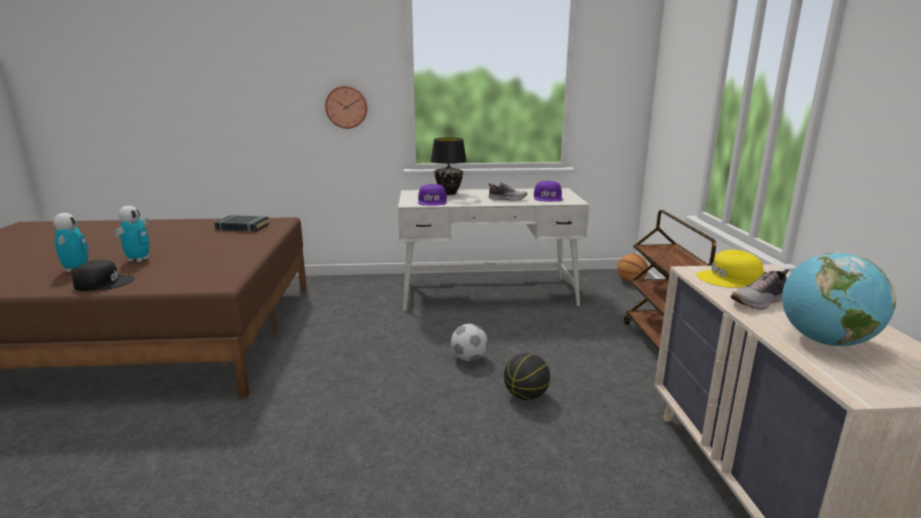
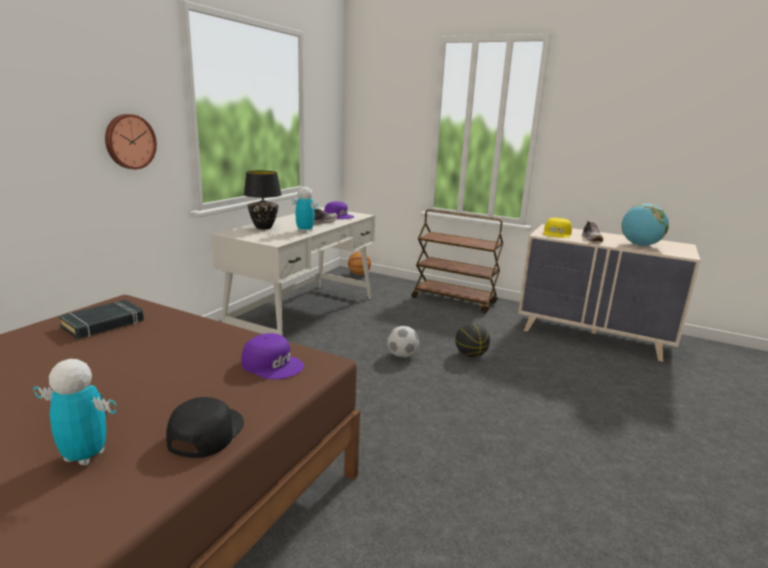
camera: 60 degrees left, 0 degrees up
toy robot [113,206,150,262] -> toy robot moved to [292,187,319,233]
purple cap [418,184,447,206] -> purple cap moved to [241,333,304,379]

